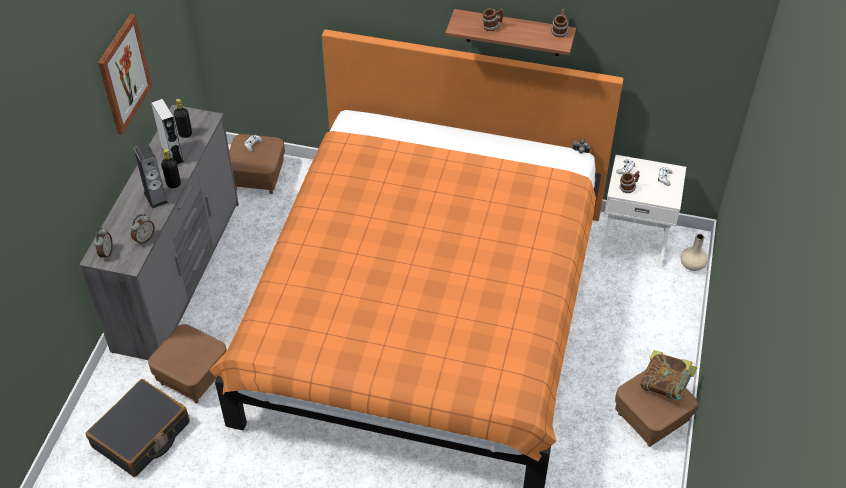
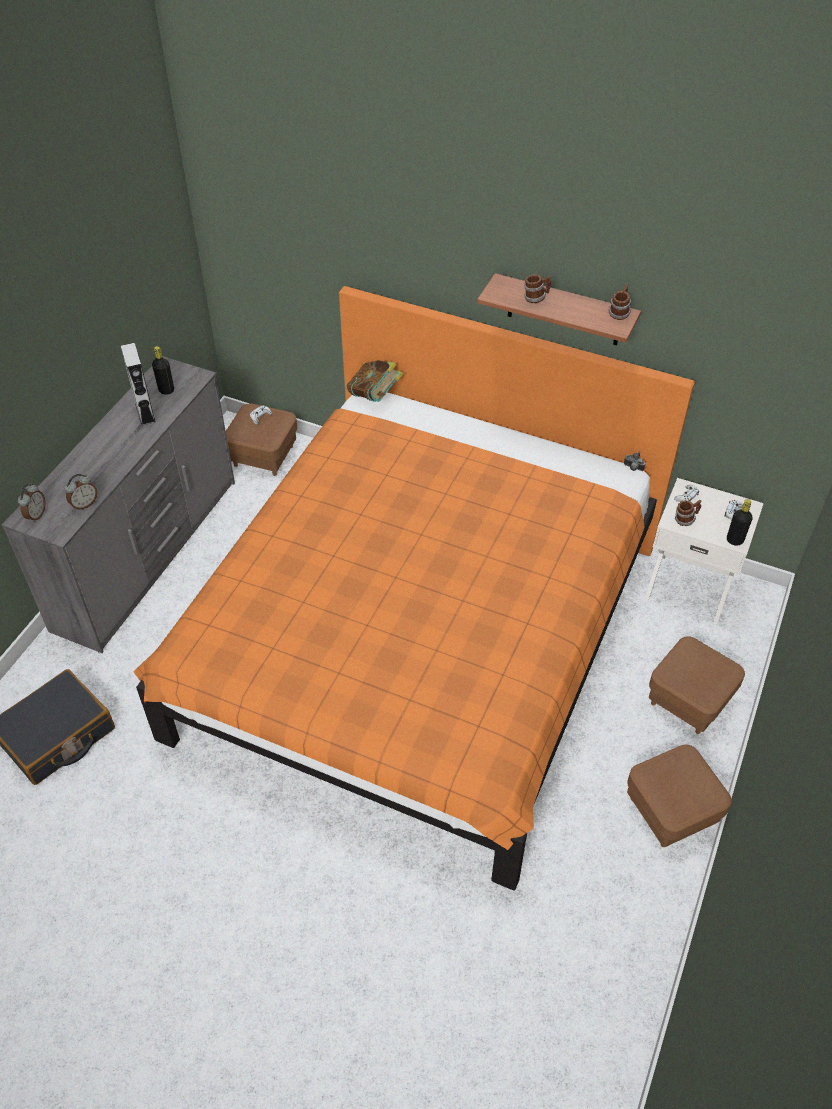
camera: 10 degrees right, 0 degrees up
picture [98,14,152,135] -> none
speaker [134,143,168,209] -> none
brown ottoman [148,324,227,403] -> brown ottoman moved to [649,636,745,734]
black bottle [161,149,181,188] -> black bottle moved to [727,499,753,546]
book [640,350,697,400] -> book moved to [347,360,404,402]
beige vase [681,234,708,271] -> none

